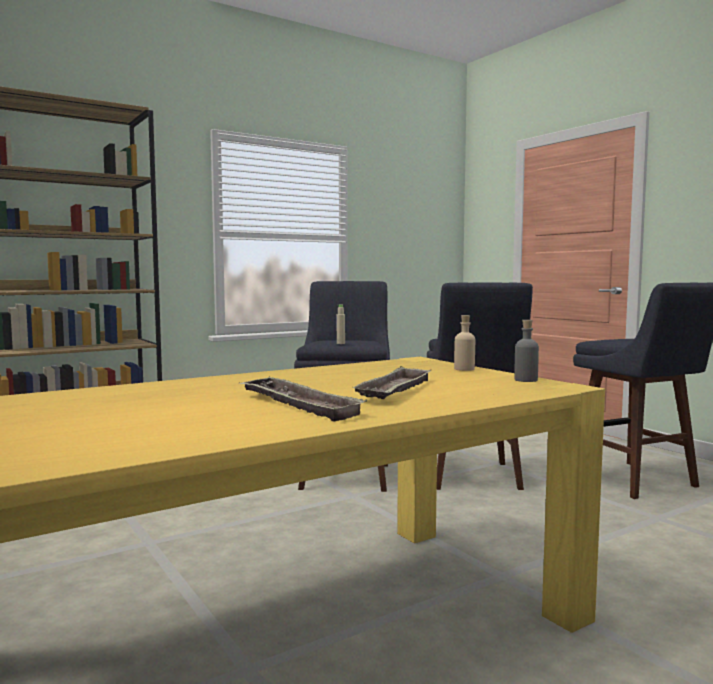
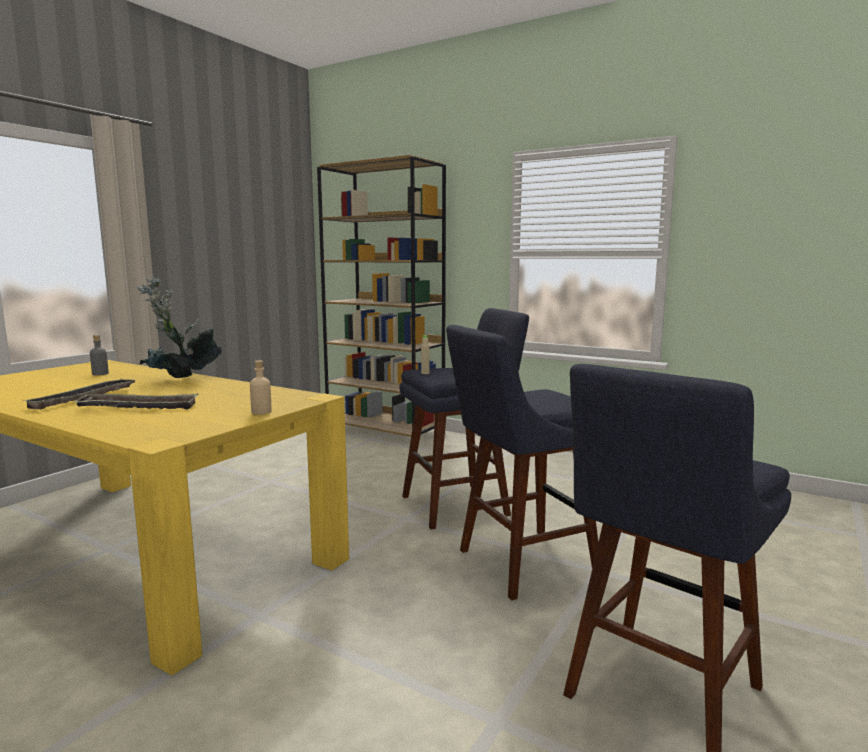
camera: 65 degrees right, 5 degrees up
grey bottle [514,320,539,382] -> grey bottle moved to [90,335,109,376]
none -> potted plant [137,276,222,378]

